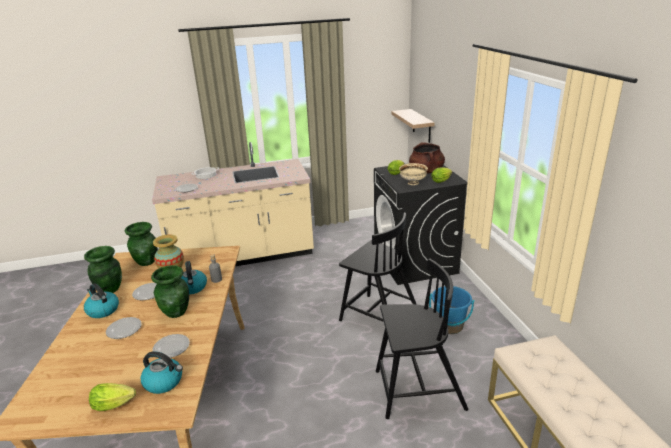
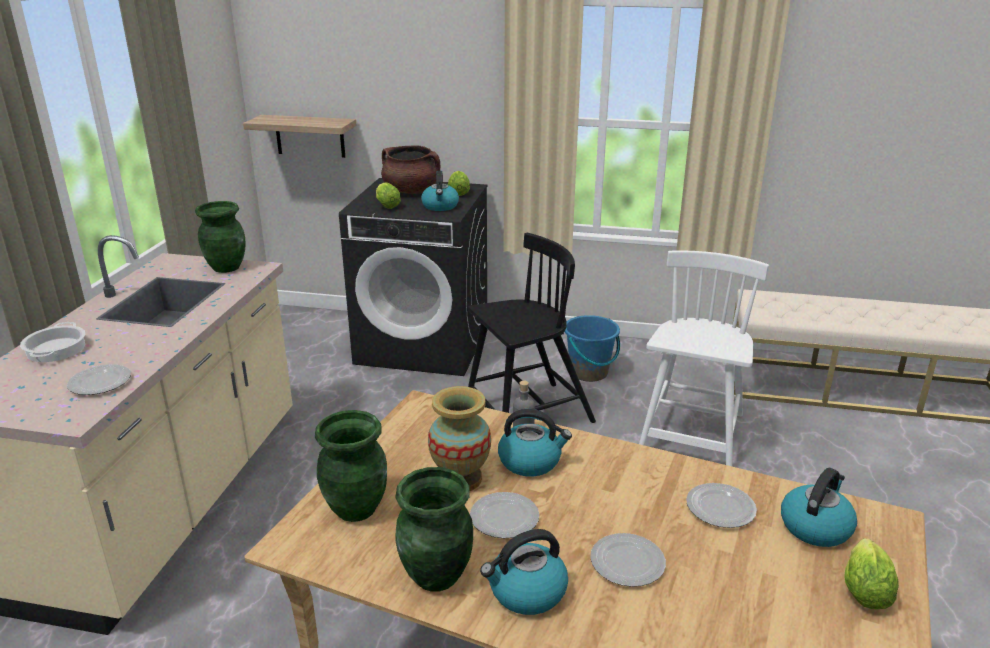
camera: 65 degrees left, 0 degrees up
green vase [151,265,189,318] -> green vase moved to [195,201,245,273]
black chair [376,259,468,419] -> white chair [639,250,769,466]
beige bowl [399,163,428,185] -> kettle [421,171,459,211]

